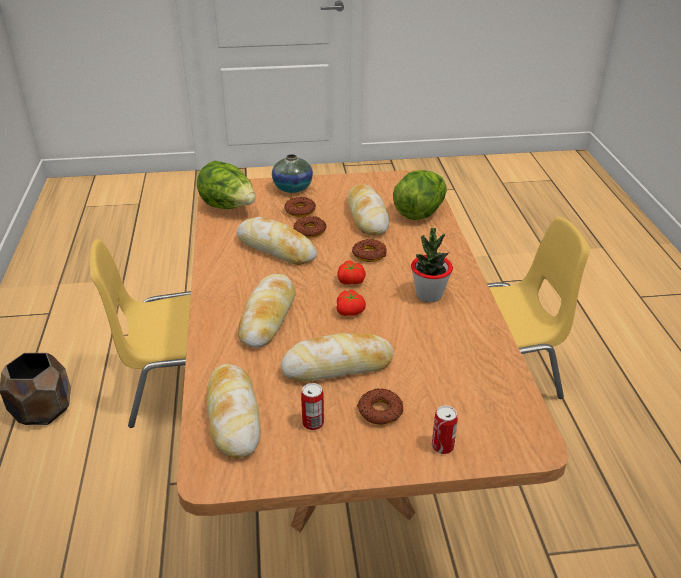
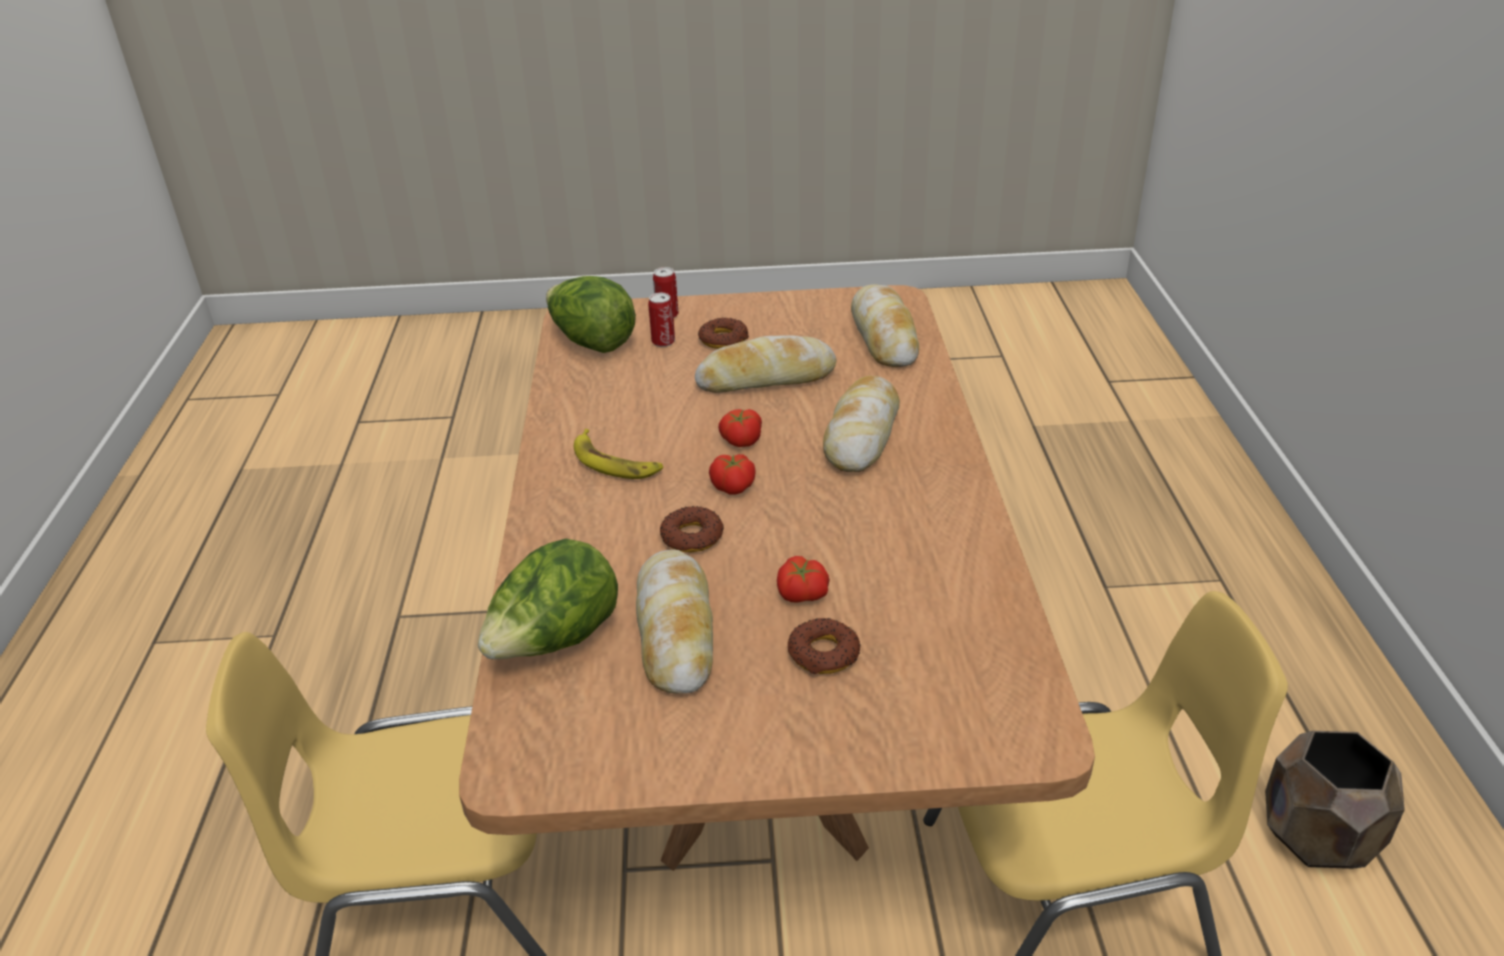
camera: 175 degrees left, 0 degrees up
lettuce [197,161,256,209] -> lettuce moved to [546,276,636,353]
bread [237,217,317,265] -> none
vase [272,154,313,193] -> none
donut [294,216,327,238] -> tomato [777,556,830,602]
can [301,383,324,430] -> can moved to [648,293,675,347]
potted plant [411,228,453,302] -> banana [574,429,663,479]

